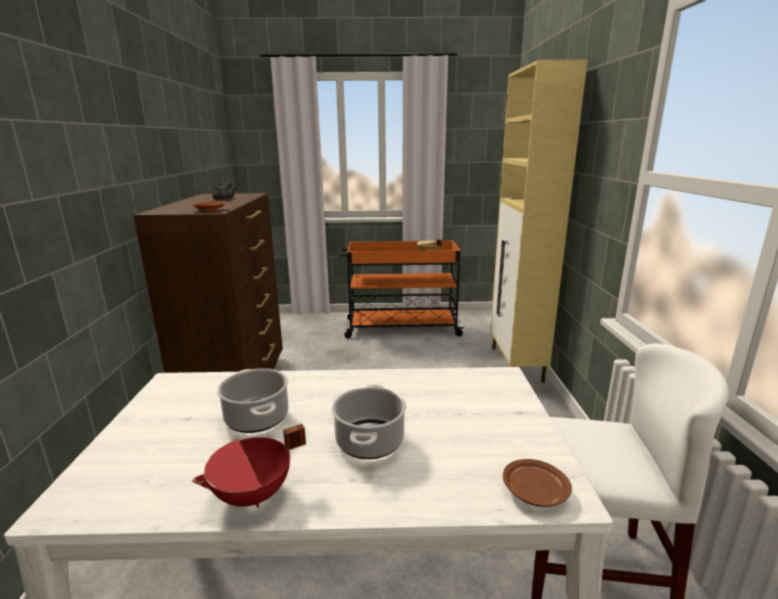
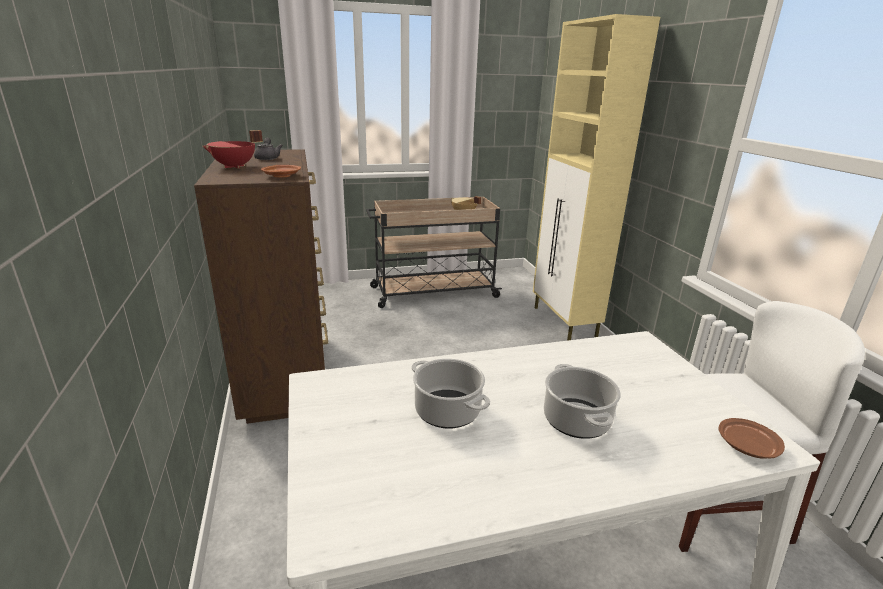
camera: 15 degrees left, 5 degrees up
red cooking pot [192,424,306,508] -> red cooking pot moved to [203,130,263,169]
orange cart [339,241,465,338] -> beige cart [366,197,502,308]

